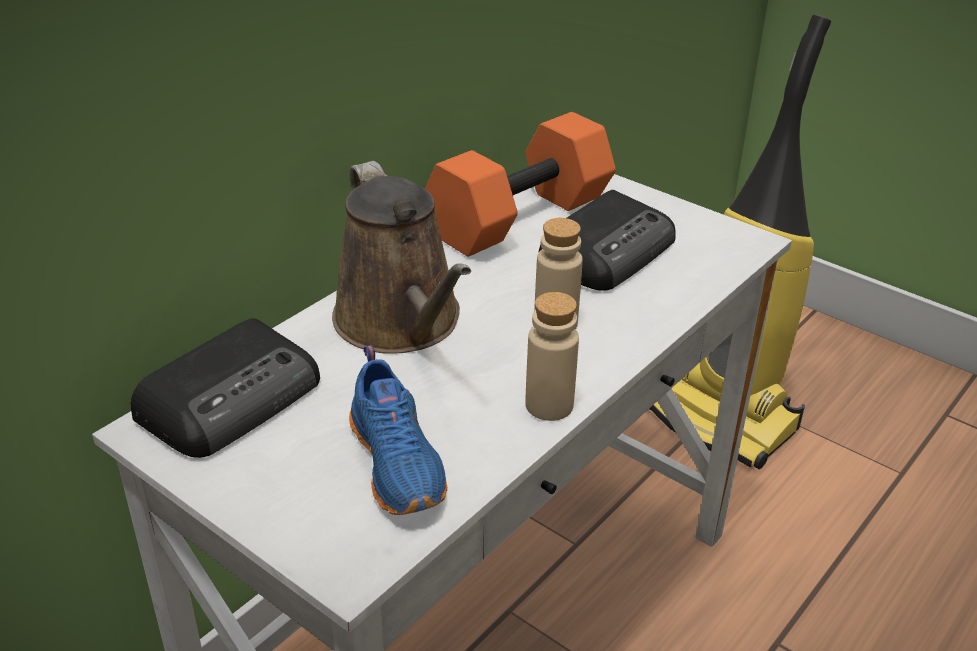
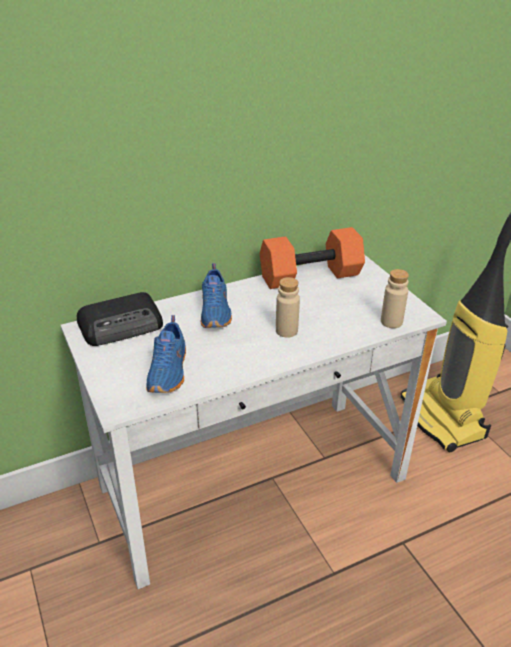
camera: 25 degrees right, 0 degrees up
brown watering can [332,161,471,354] -> blue shoe [201,263,232,328]
beige bottle [525,292,579,421] -> beige bottle moved to [381,269,409,328]
radio [539,190,676,291] -> none

